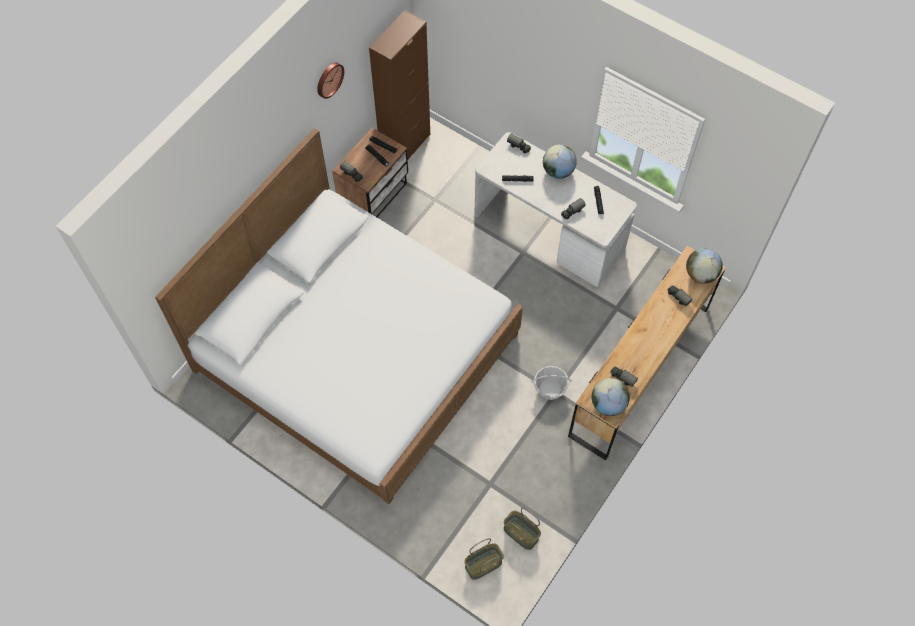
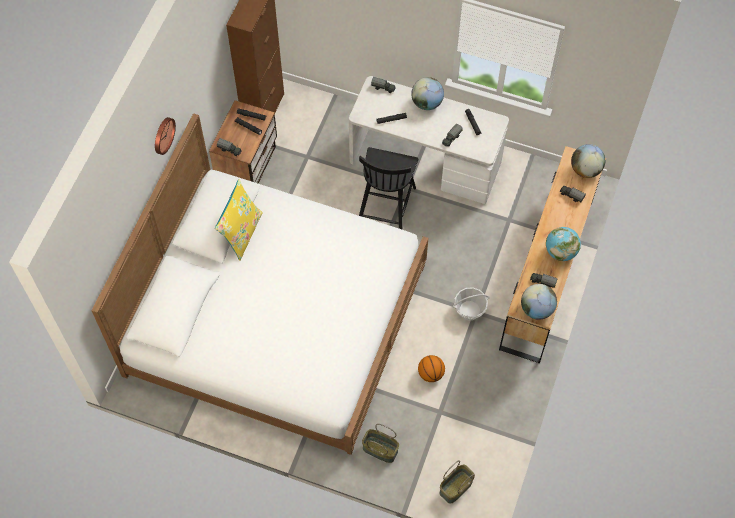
camera: 15 degrees left, 0 degrees up
wall clock [317,63,344,99] -> wall clock moved to [155,117,176,155]
basket [504,508,541,550] -> basket moved to [362,424,399,463]
none -> yellow pillow [215,179,263,261]
none -> black chair [359,147,418,229]
none -> basketball [418,355,445,382]
none -> globe [546,227,581,261]

